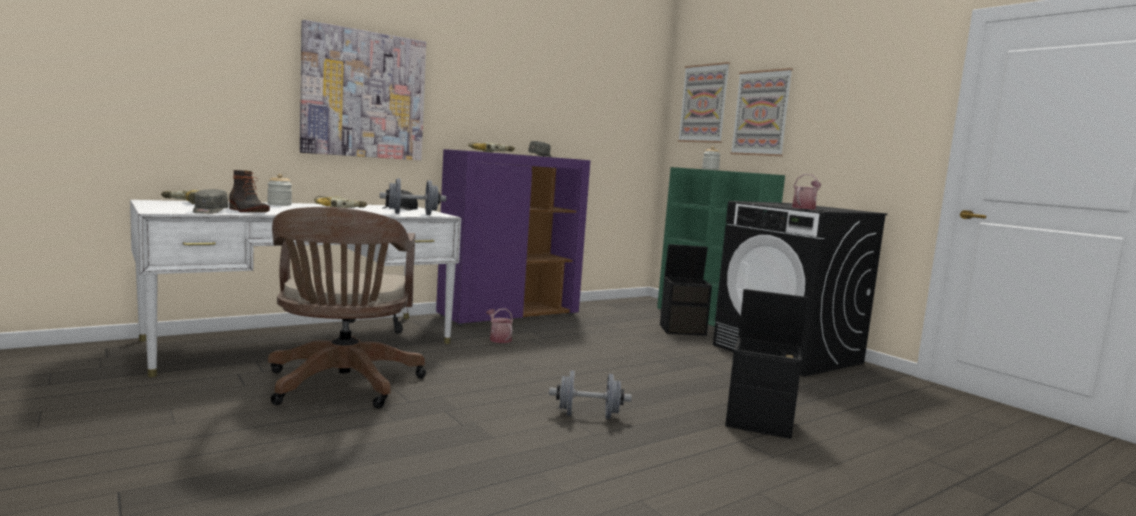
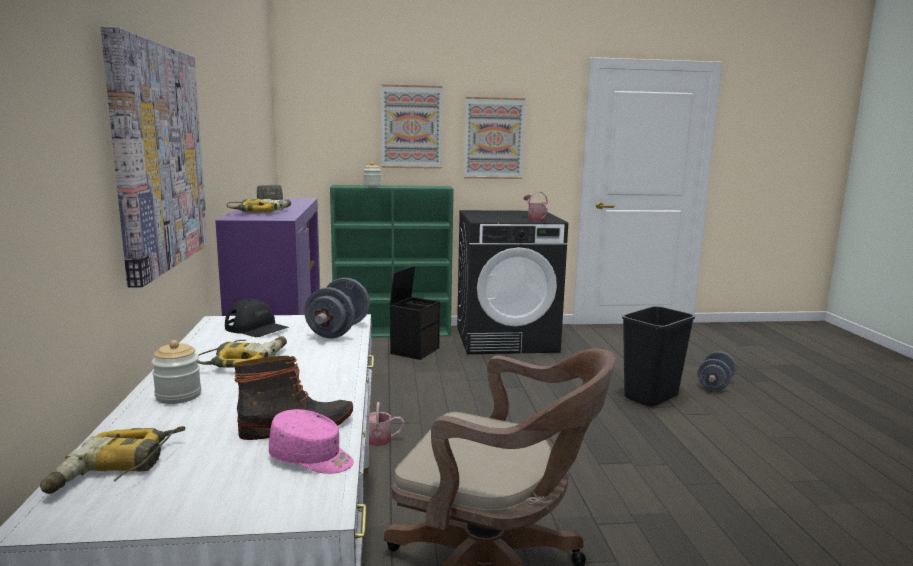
camera: 60 degrees left, 5 degrees up
grey cap [193,189,229,214] -> pink cap [269,409,354,474]
grey dumbbell [549,370,632,419] -> grey dumbbell moved to [697,351,736,391]
picture [678,62,730,143] -> picture moved to [464,97,525,179]
black storage box [725,289,808,439] -> black trash can [622,306,695,407]

